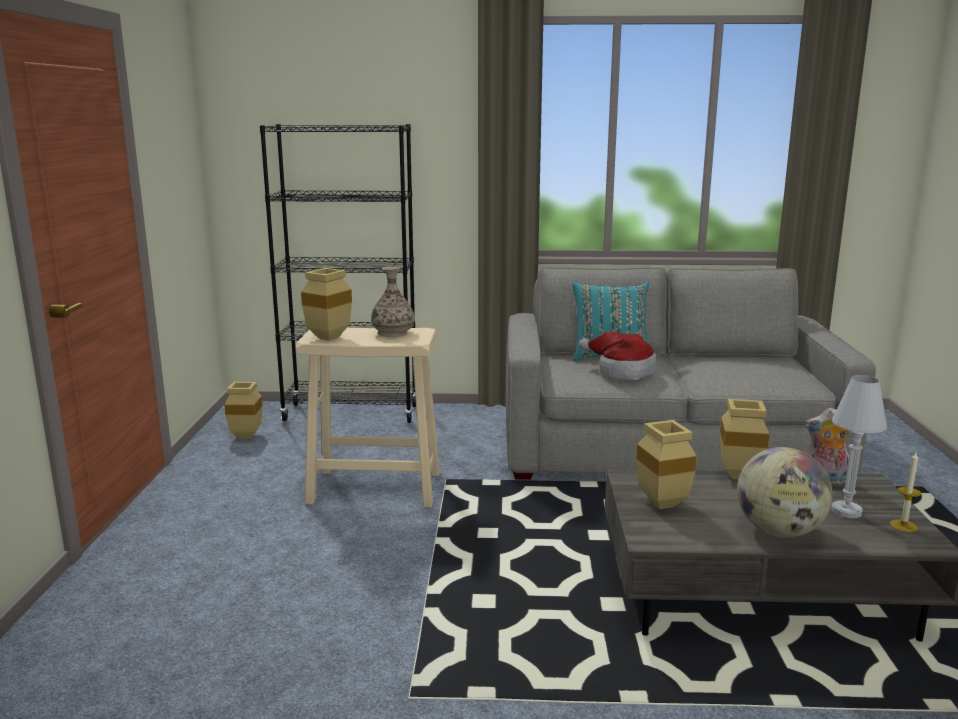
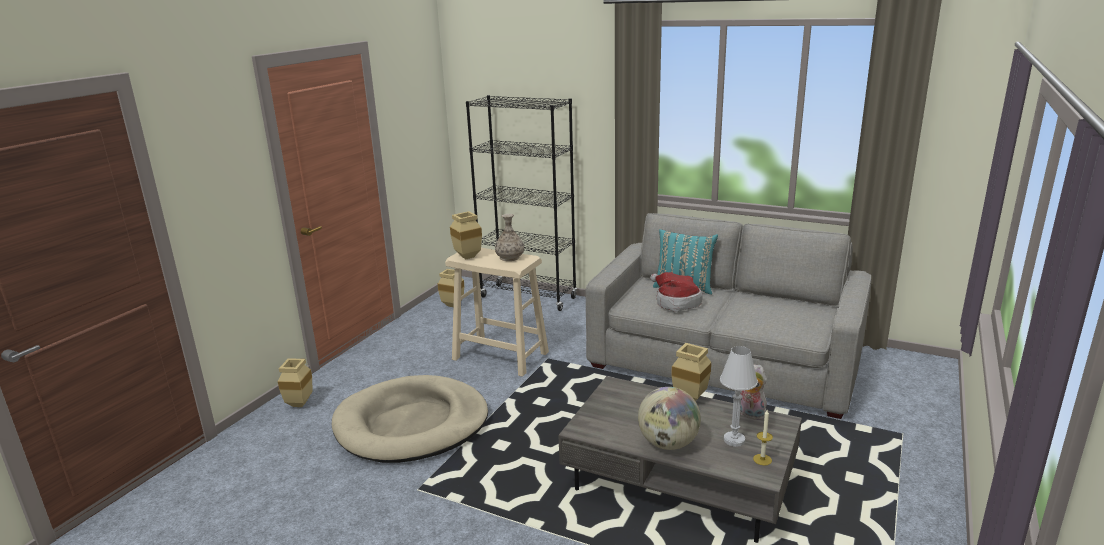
camera: 25 degrees right, 5 degrees up
beige vase [636,420,697,509] -> beige vase moved to [278,358,312,407]
none -> beige dog bed [332,375,488,463]

